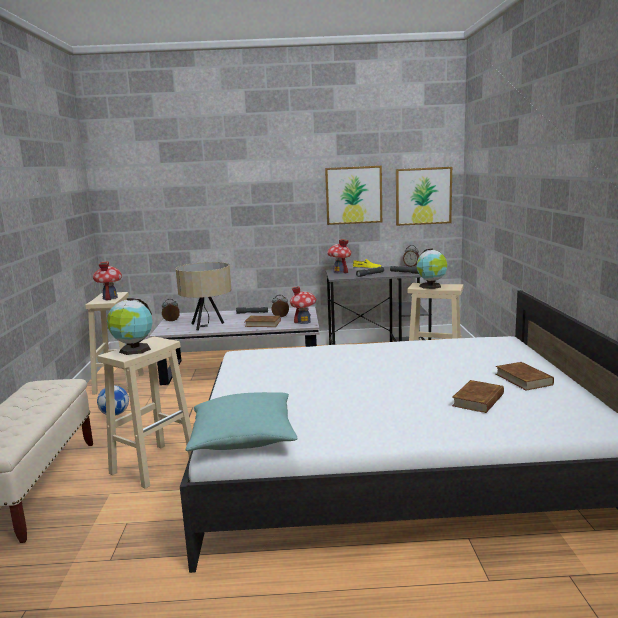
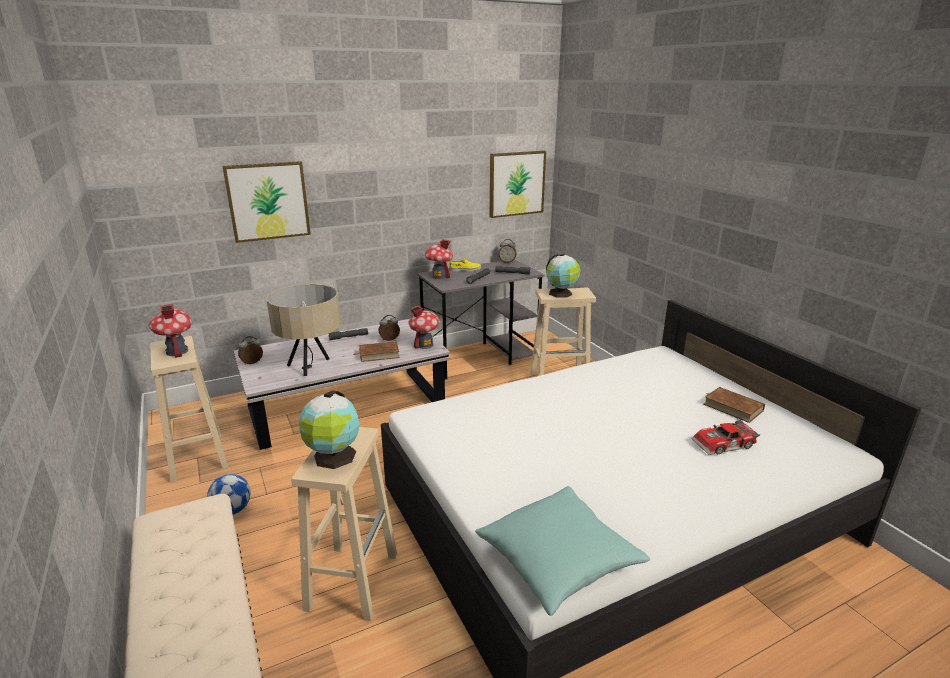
camera: 25 degrees left, 10 degrees up
picture [325,166,382,225] -> picture moved to [222,161,311,243]
brown book [452,380,504,413] -> toy car [691,420,760,455]

